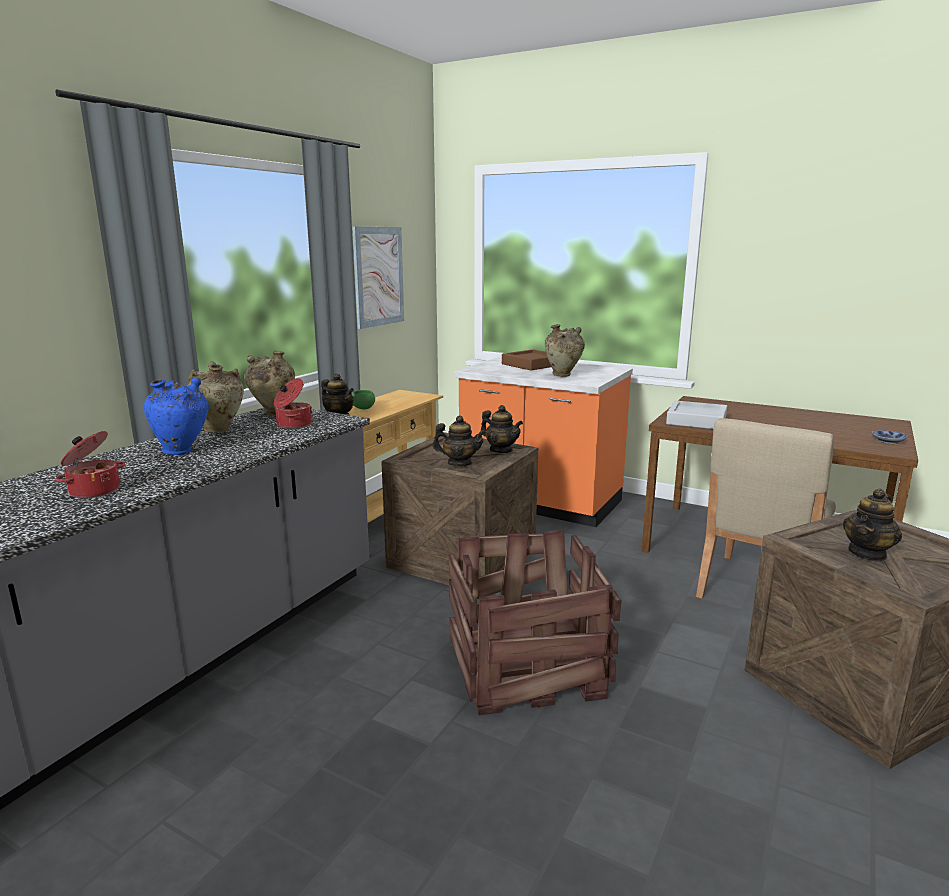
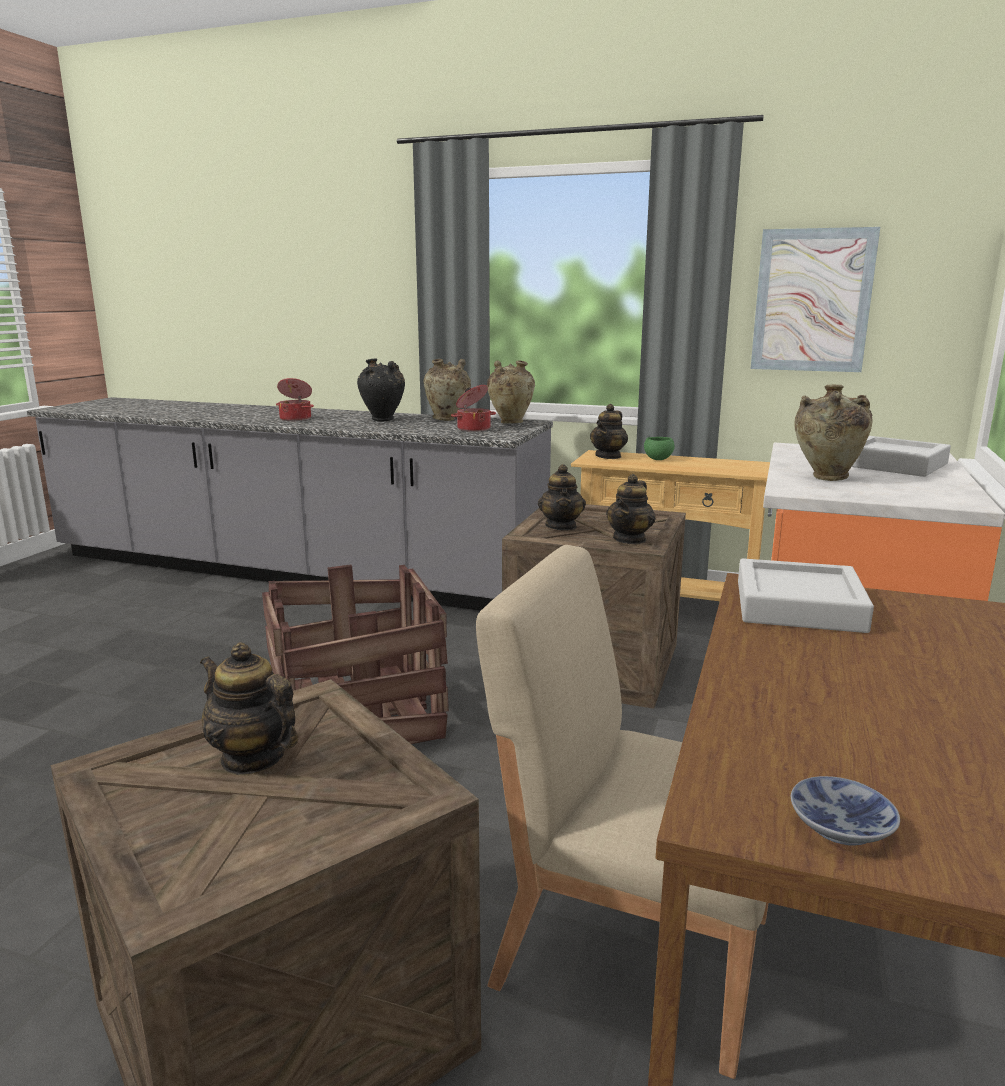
camera: 80 degrees right, 0 degrees up
blue vase [144,377,209,455] -> black vase [357,358,405,421]
brown tray [502,349,551,370] -> grey tray [852,436,951,477]

